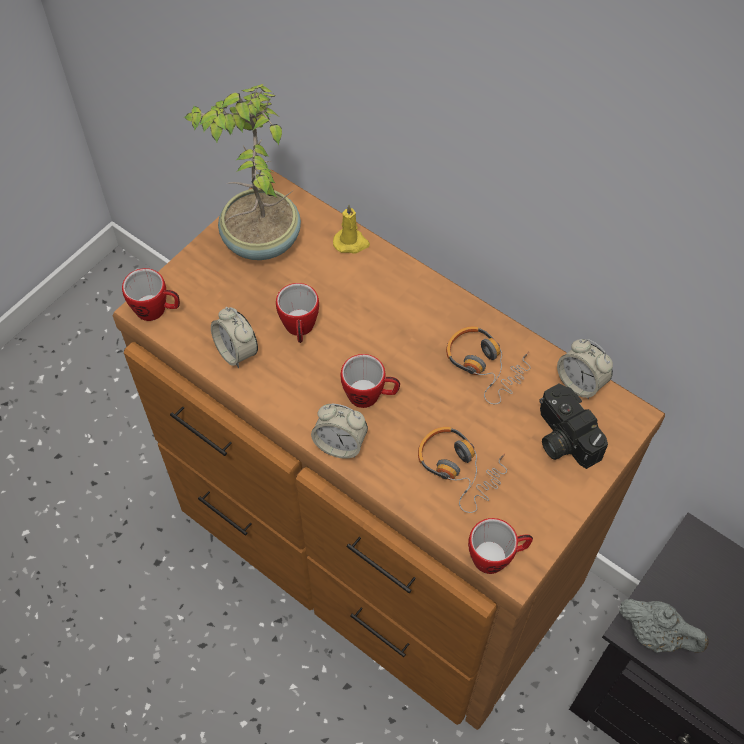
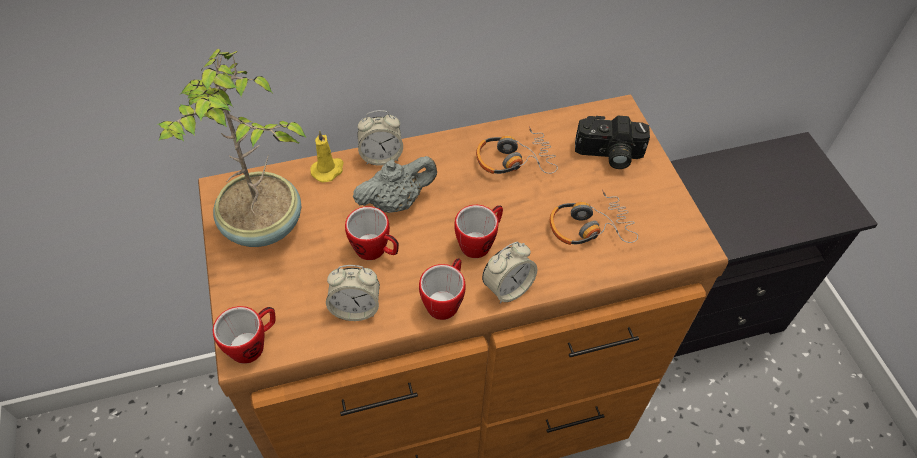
camera: 55 degrees left, 5 degrees down
mug [468,518,533,574] -> mug moved to [419,259,465,320]
alarm clock [557,339,613,400] -> alarm clock moved to [357,110,403,166]
grey teapot [619,599,709,653] -> grey teapot moved to [353,156,437,213]

